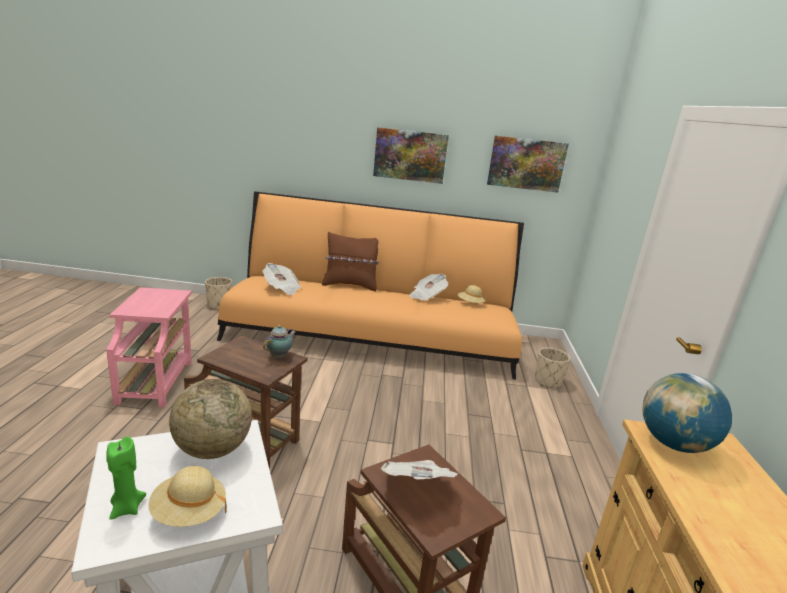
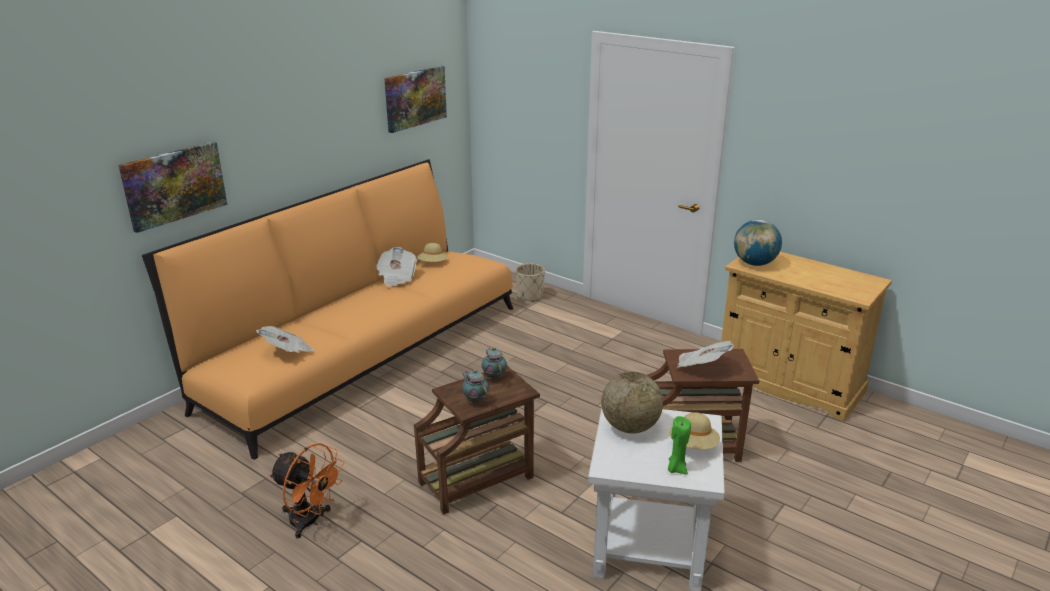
camera: 55 degrees left, 5 degrees up
pink side table [106,287,192,407] -> orange fan [269,443,344,539]
beige planter [205,277,232,309] -> none
brown pillow [322,232,380,291] -> none
picture [373,127,449,184] -> picture moved to [118,142,227,233]
none -> teapot [462,369,489,403]

